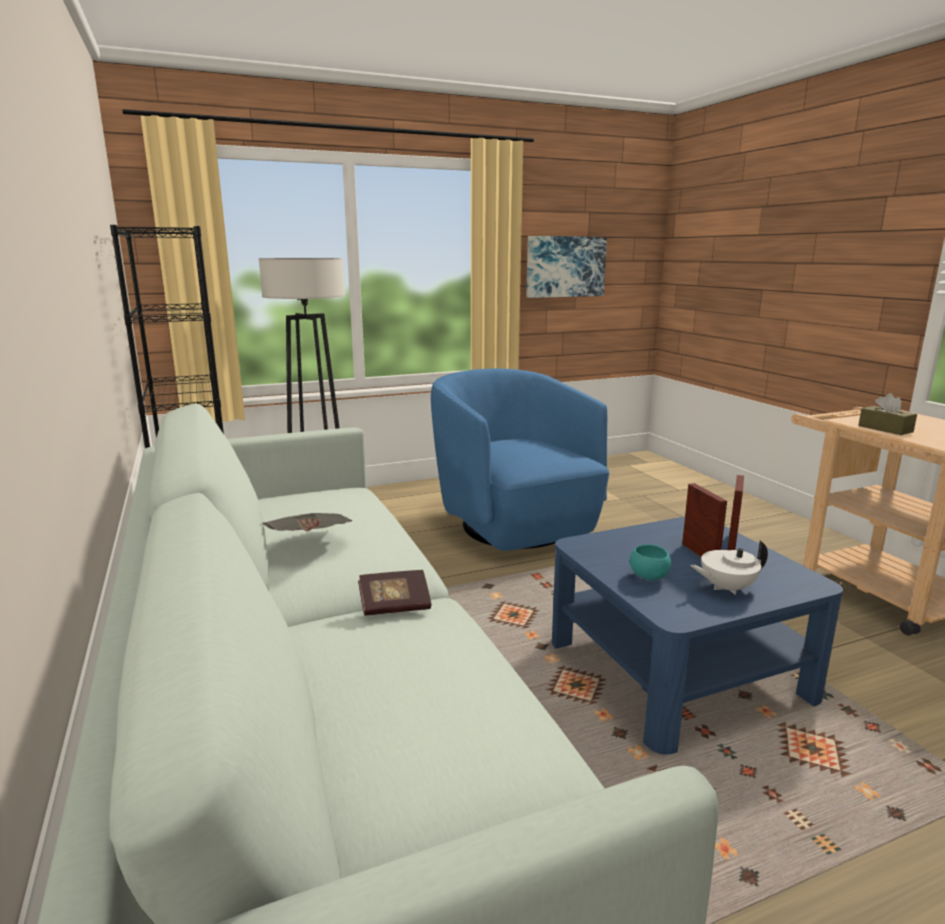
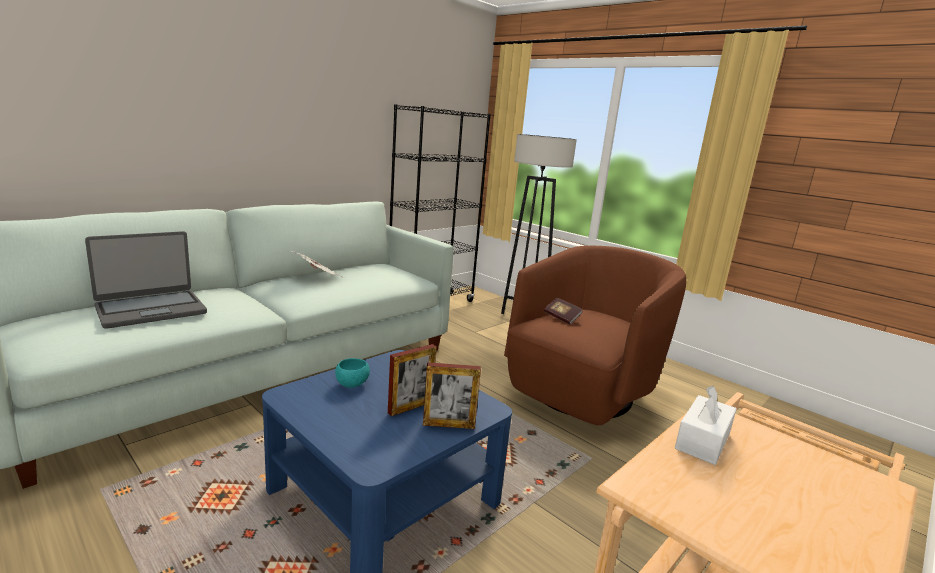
camera: 65 degrees right, 0 degrees up
book [358,570,432,616] -> book moved to [544,298,583,324]
blue armchair [431,368,610,551] -> brown armchair [504,246,686,426]
picture [526,236,607,298] -> none
white teapot [690,541,768,595] -> none
brown tissue box [858,393,917,435] -> white tissue box [675,386,736,465]
none -> laptop [85,231,207,329]

